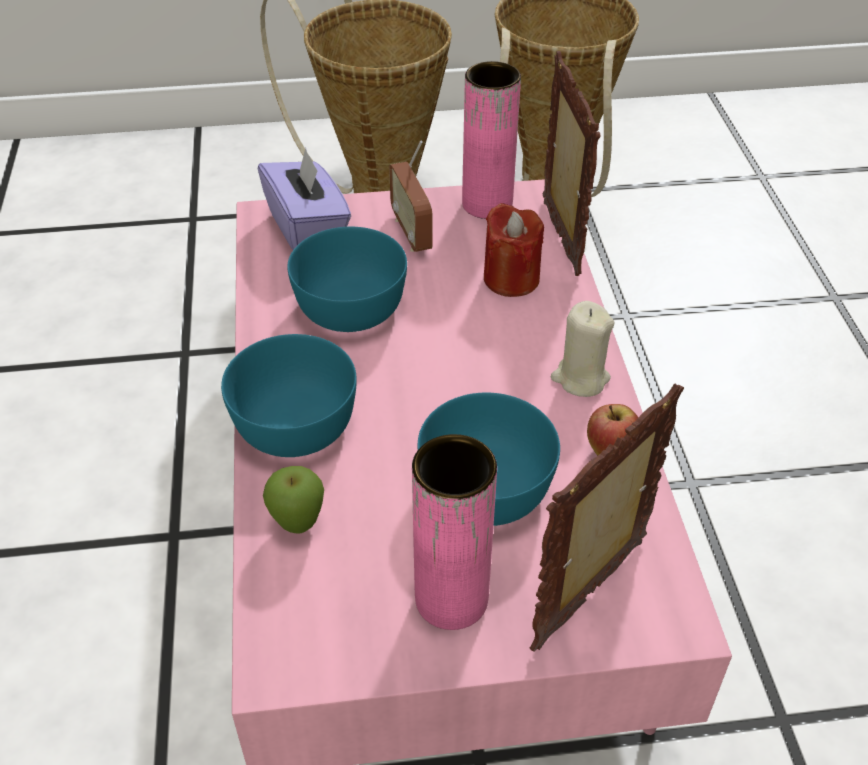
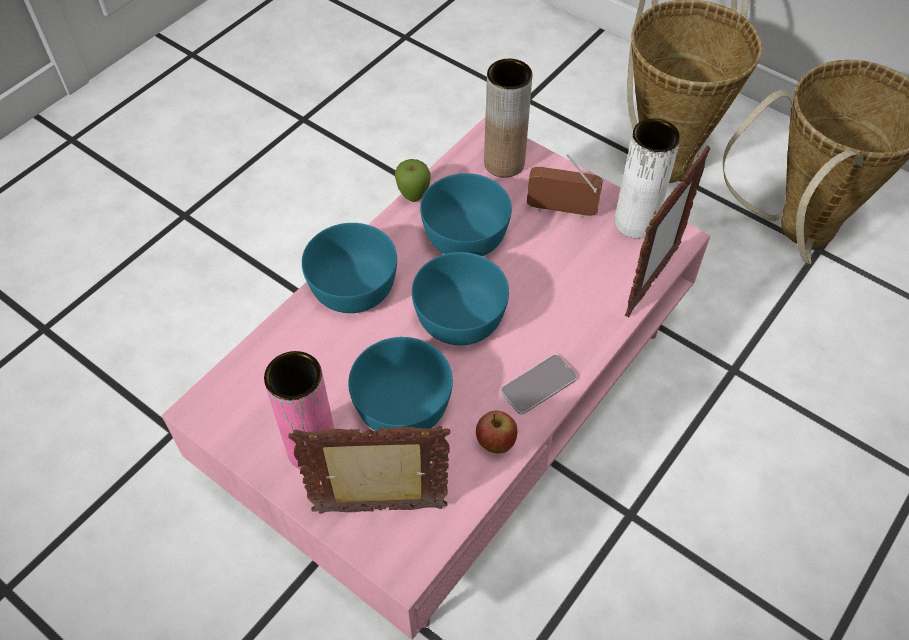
camera: 45 degrees right, 10 degrees up
purple tissue box [258,148,351,250] -> brown vase [484,59,533,178]
apple [263,466,324,534] -> apple moved to [395,159,431,202]
radio [389,140,433,252] -> radio turned 75 degrees clockwise [527,154,603,219]
pink vase [462,61,521,219] -> white vase [614,118,681,239]
red candle [484,203,544,297] -> none
beige candle [551,301,614,397] -> phone [501,355,577,414]
none -> turquoise bowl [412,252,509,345]

